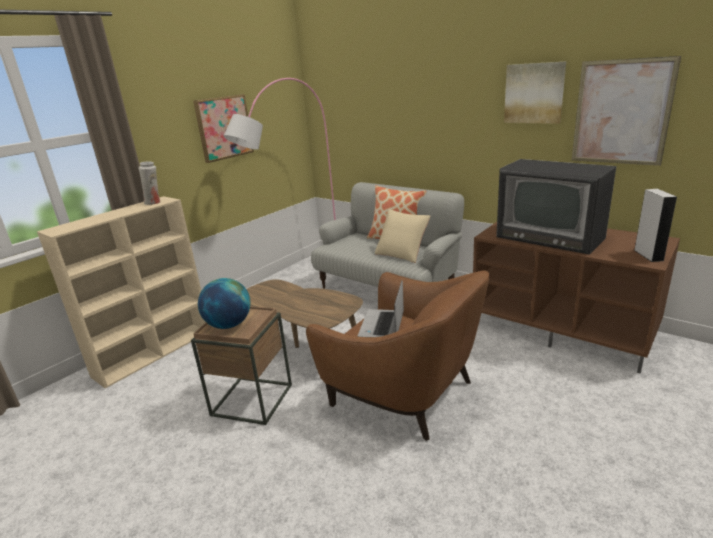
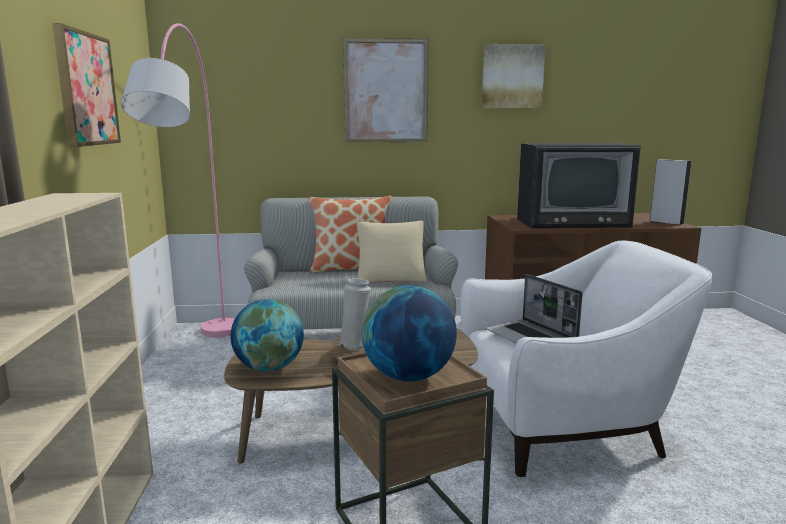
camera: 45 degrees left, 10 degrees down
white vase [139,161,160,205] -> white vase moved to [338,278,371,350]
brown armchair [306,270,489,441] -> white armchair [460,241,712,477]
picture [572,56,681,166] -> picture moved to [343,38,429,142]
none -> globe [230,299,304,371]

